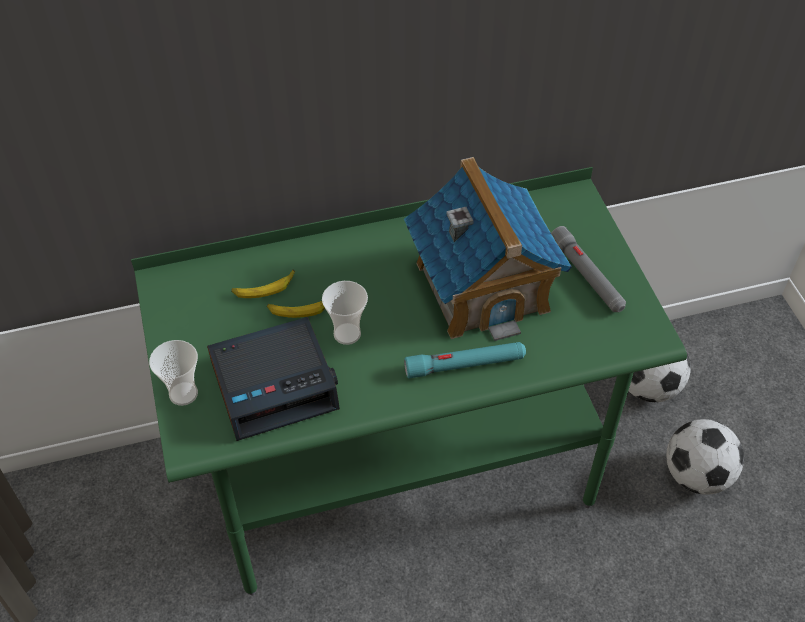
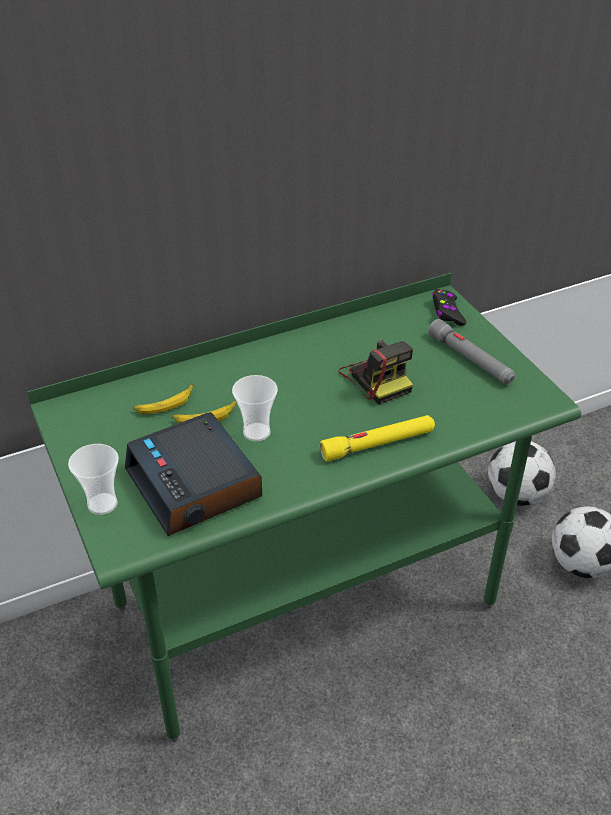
camera: 10 degrees left, 10 degrees down
alarm clock [207,317,340,441] -> alarm clock turned 90 degrees clockwise [125,412,262,536]
toy house [404,157,572,341] -> camera [339,340,413,404]
turquoise flashlight [404,342,526,378] -> yellow flashlight [320,415,435,461]
none -> black game controller [432,289,466,326]

